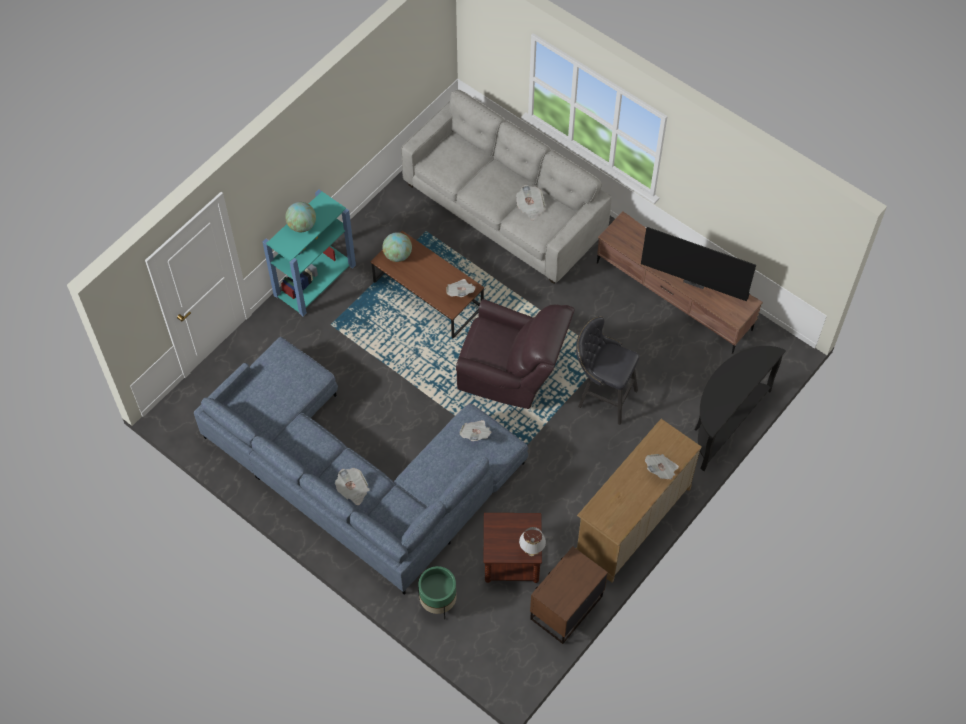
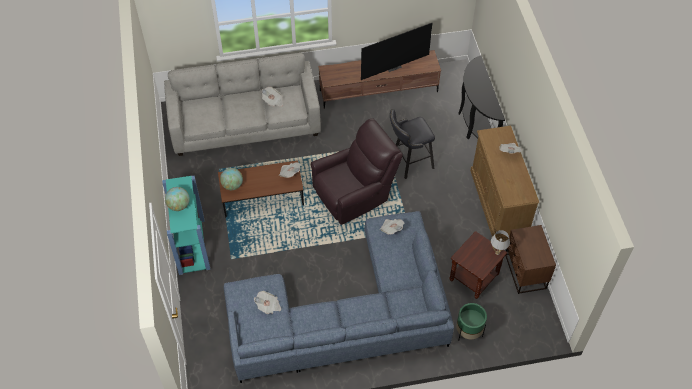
camera: 50 degrees left, 5 degrees down
newspaper [335,468,370,505] -> newspaper moved to [254,291,281,314]

